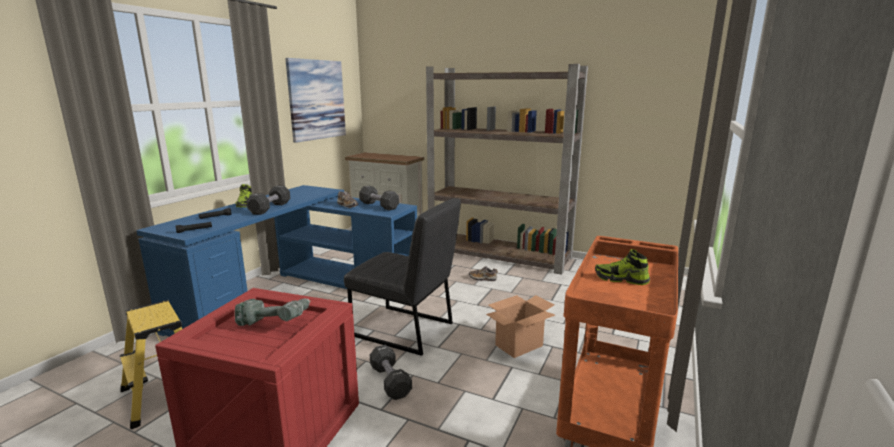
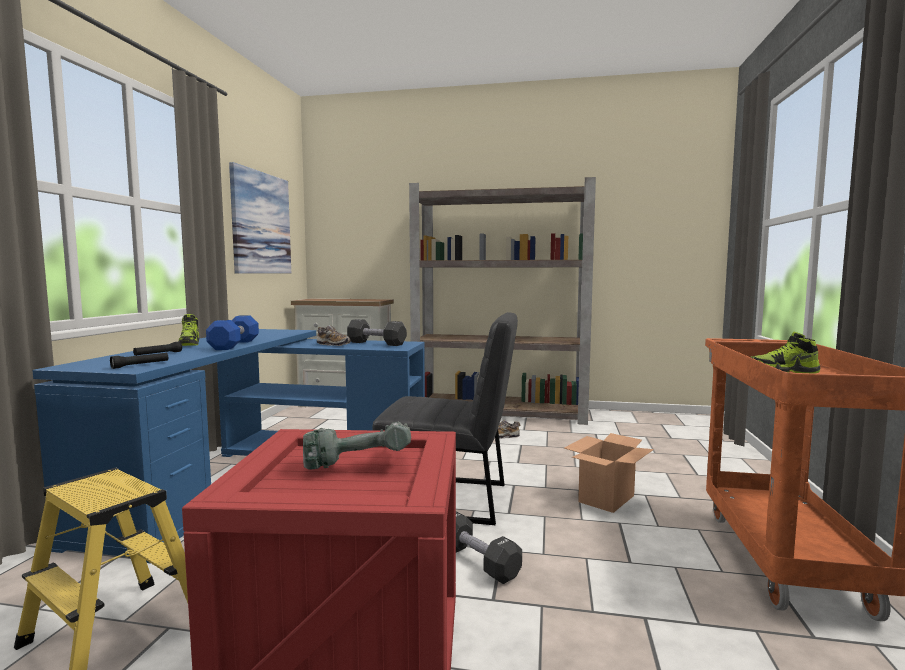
camera: 15 degrees left, 10 degrees down
black dumbbell [246,185,290,215] -> blue dumbbell [206,315,259,350]

